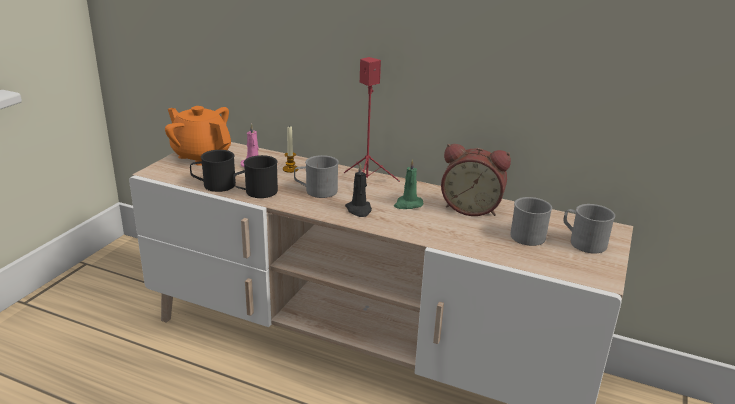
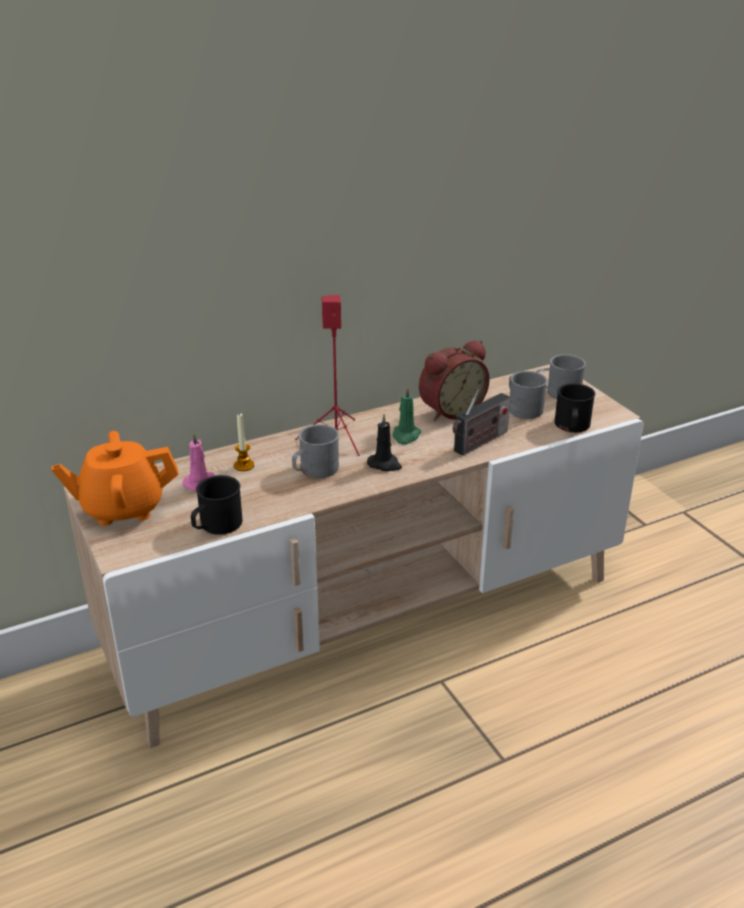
camera: 50 degrees left, 5 degrees up
black mug [233,155,278,198] -> black mug moved to [555,383,595,433]
none -> radio [453,389,511,456]

